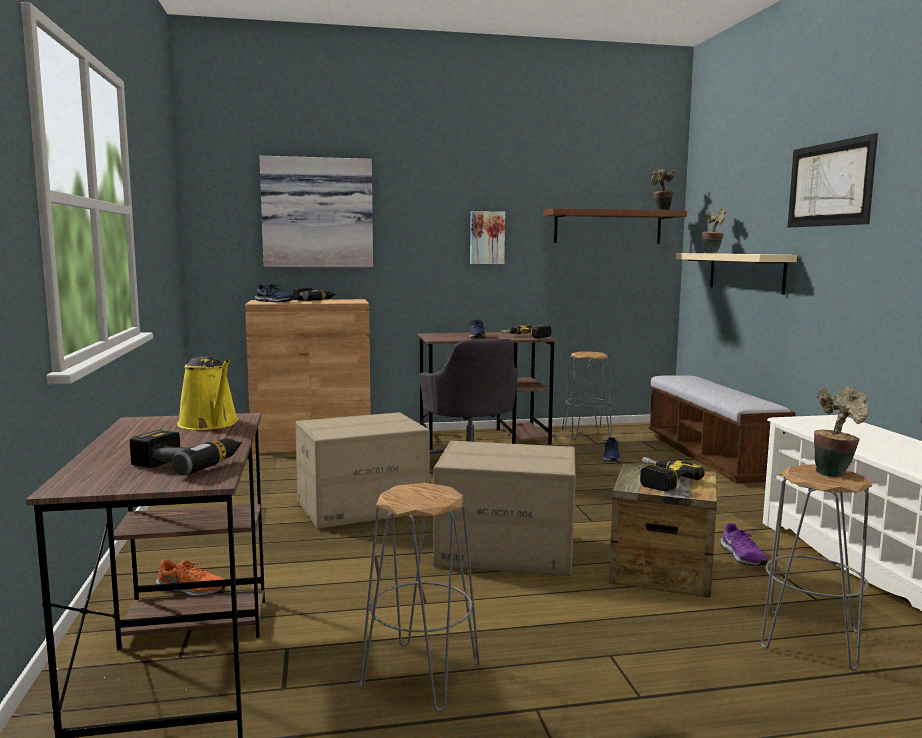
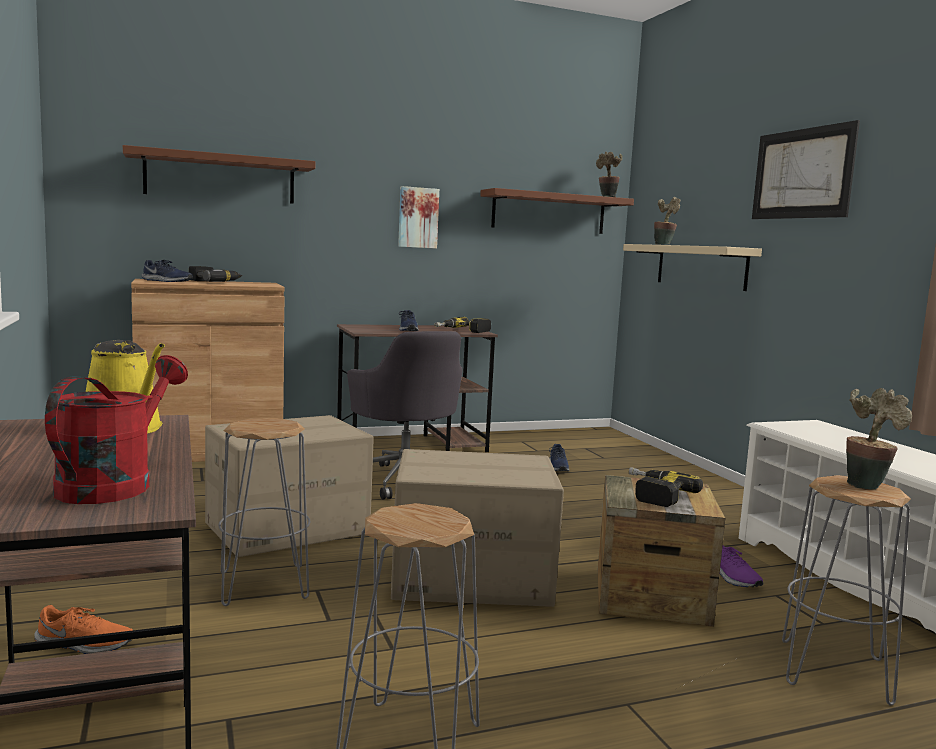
camera: 10 degrees left, 0 degrees up
power drill [130,430,242,475] -> red watering can [45,355,188,504]
picture [260,156,373,267] -> brown shelf [123,145,315,204]
grey stool [562,351,612,440] -> grey stool moved to [218,418,310,606]
bench [648,375,796,484] -> none

